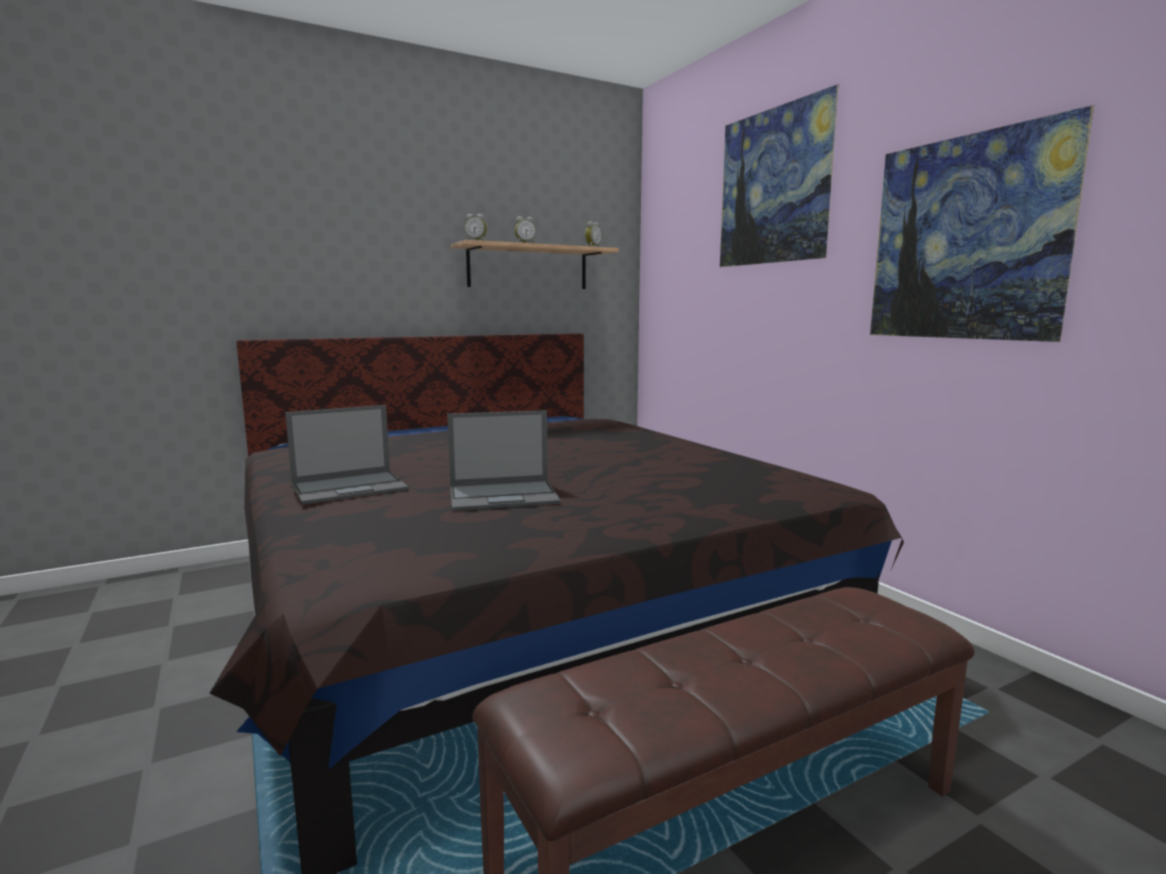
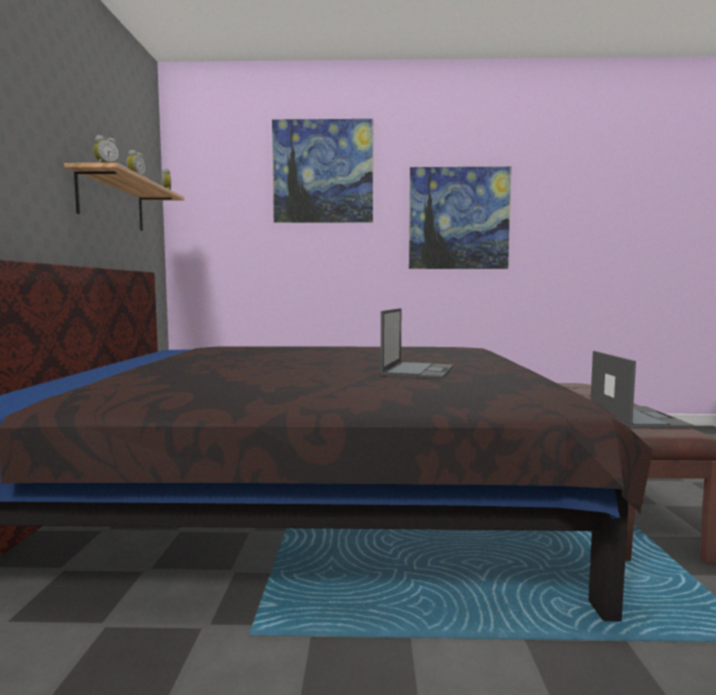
camera: 60 degrees left, 5 degrees down
laptop [285,405,408,505] -> laptop moved to [591,351,694,428]

